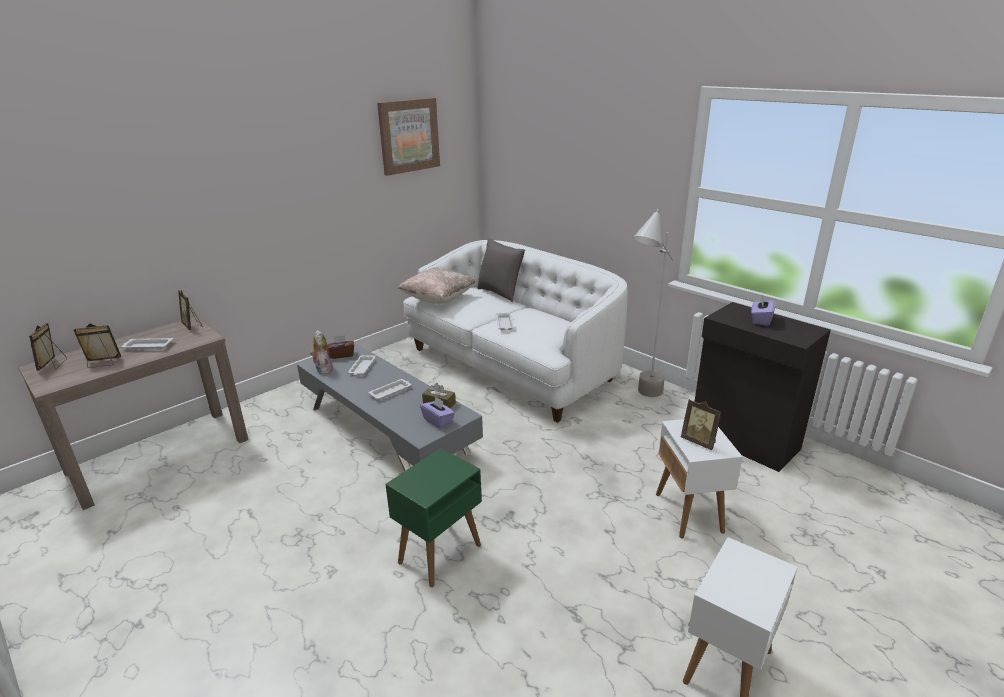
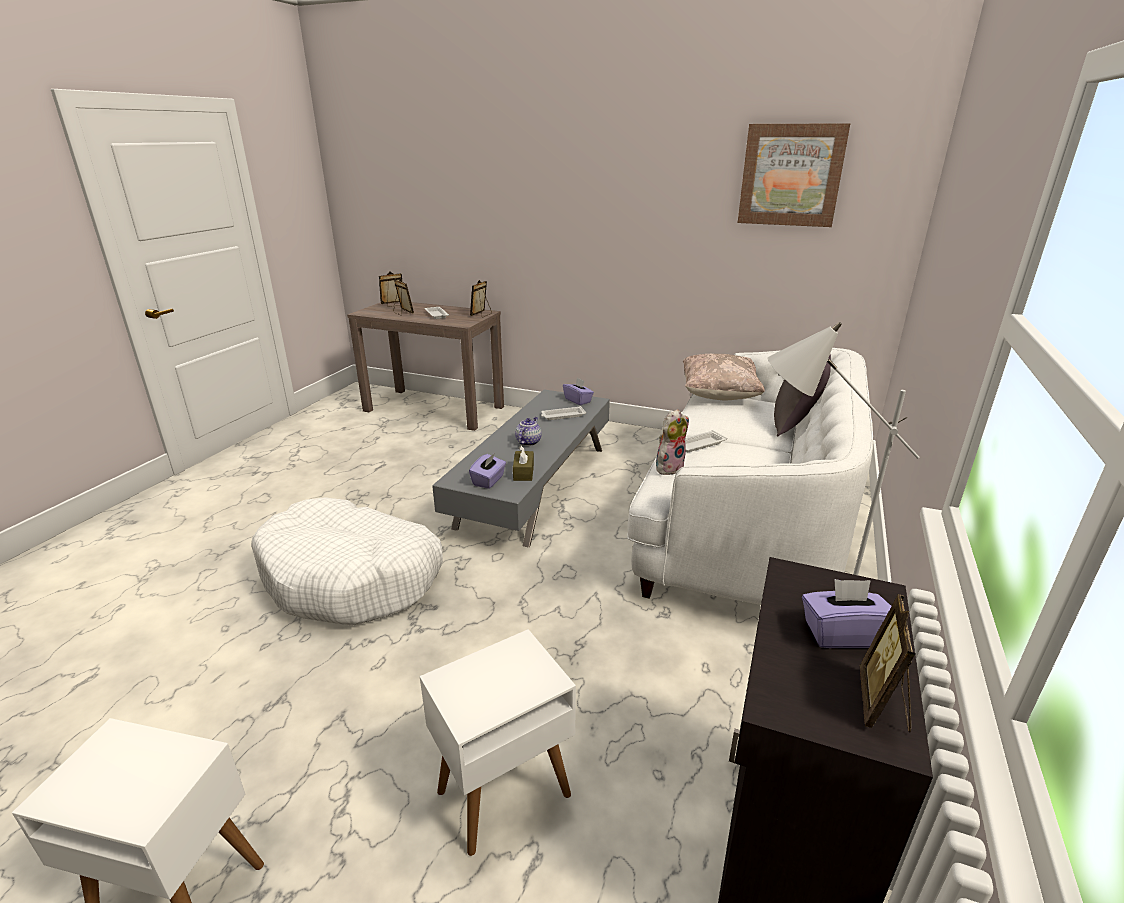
camera: 65 degrees right, 0 degrees up
plush toy [310,330,333,374] -> plush toy moved to [656,409,689,475]
brown tissue box [327,335,354,359] -> purple tissue box [563,377,594,405]
white tray [368,379,411,400] -> teapot [515,417,542,446]
green side table [385,448,482,587] -> white dog bed [251,497,443,625]
picture frame [681,399,722,450] -> picture frame moved to [860,594,916,733]

